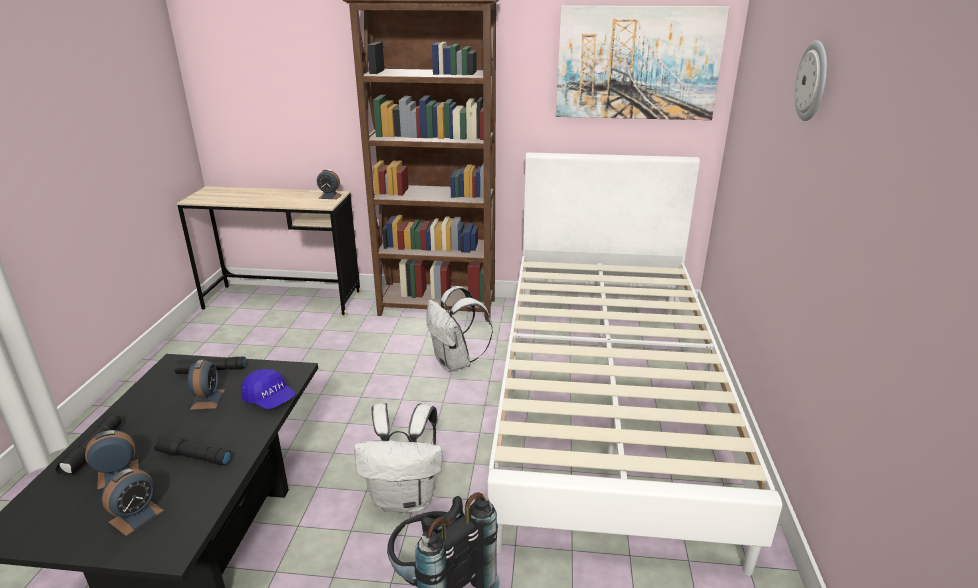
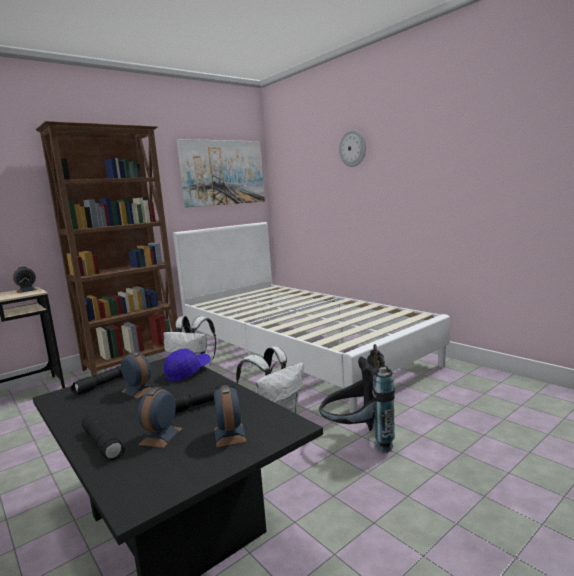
camera: 45 degrees left, 15 degrees down
blue cap [241,369,296,409] -> blue cap turned 45 degrees counterclockwise [164,348,211,382]

